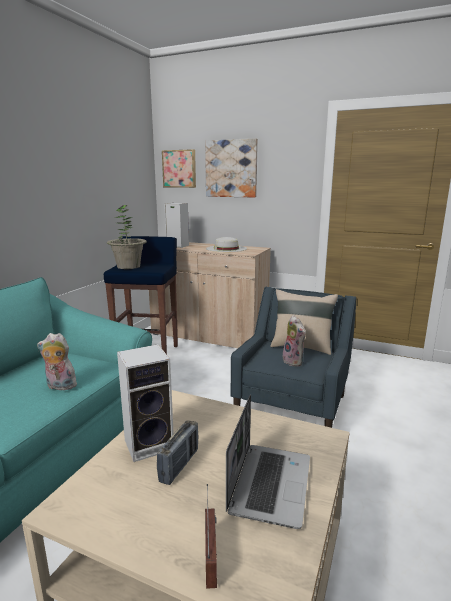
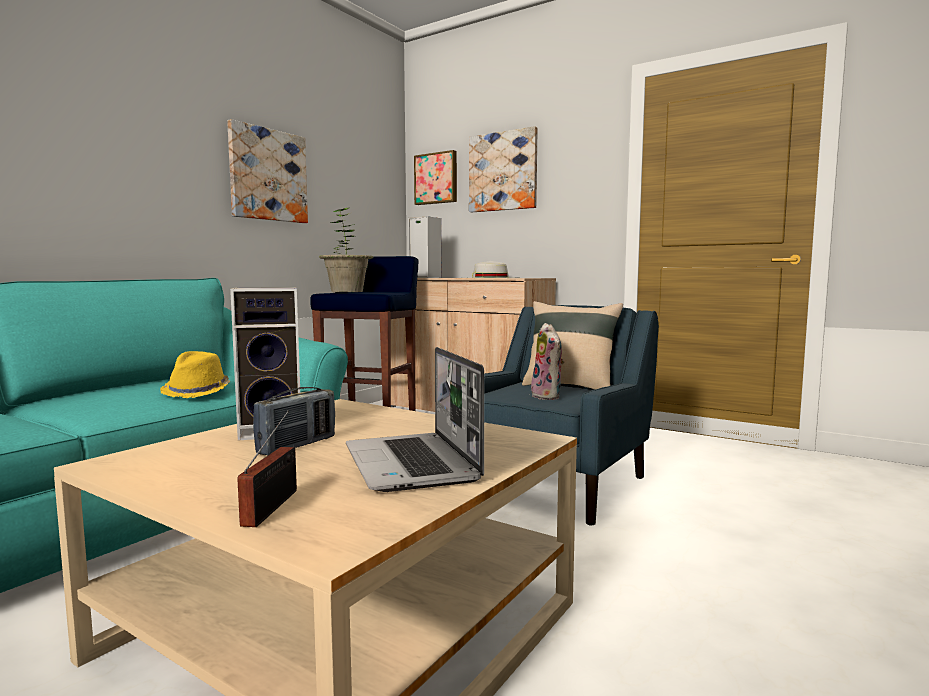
camera: 10 degrees right, 10 degrees down
plush toy [37,333,77,390] -> yellow hat [160,351,230,398]
laptop [226,395,310,529] -> laptop turned 135 degrees clockwise [346,347,484,492]
none -> picture [227,119,308,223]

